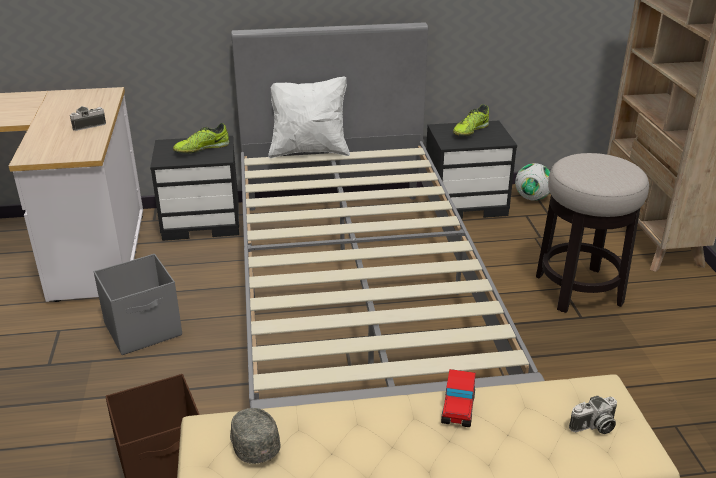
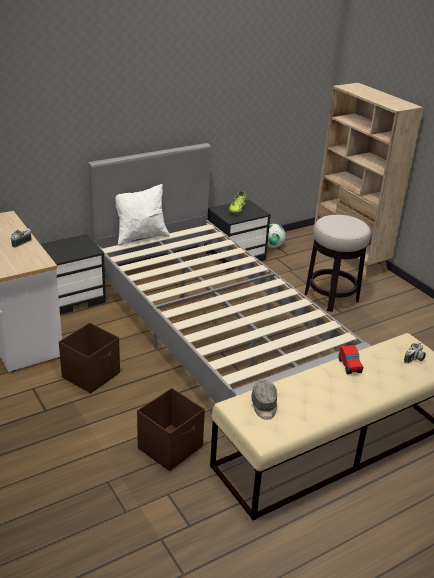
camera: 25 degrees left, 0 degrees up
grey storage box [94,254,182,355] -> brown storage box [59,323,120,393]
shoe [173,123,229,154] -> none
grey cap [230,408,281,464] -> grey cap turned 135 degrees counterclockwise [251,380,277,420]

